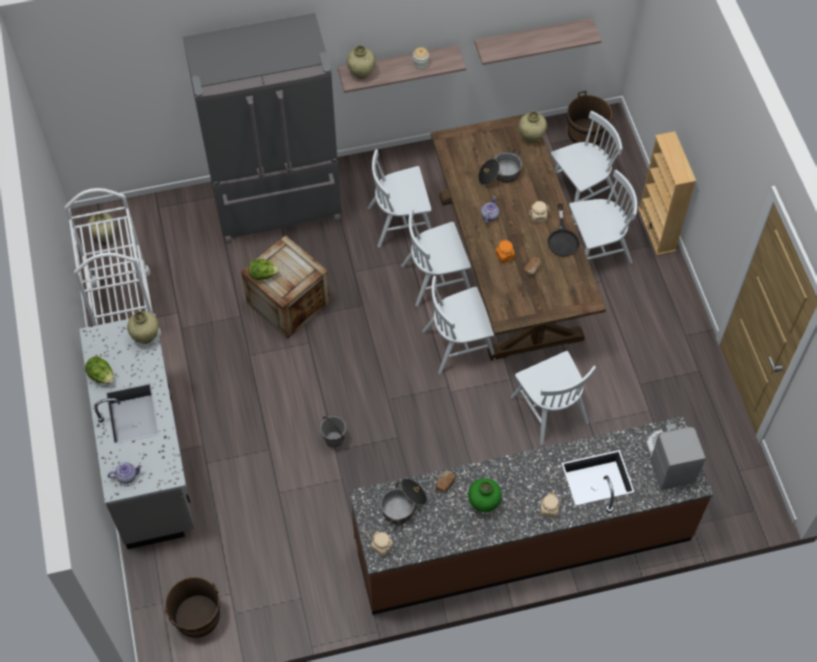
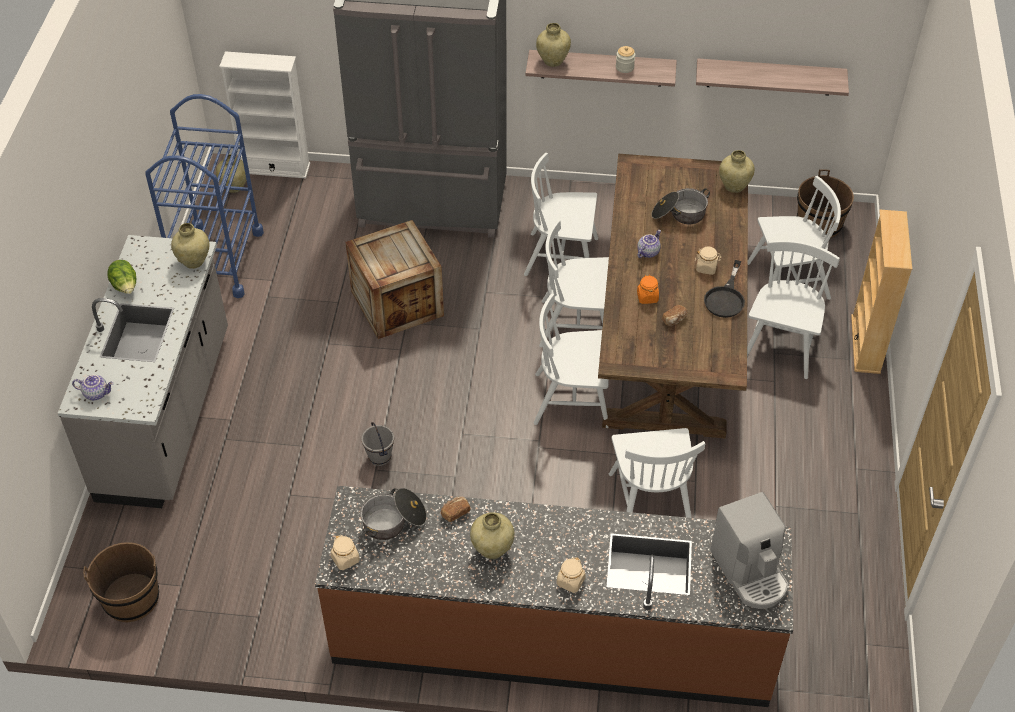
camera: 20 degrees right, 10 degrees down
white cart [64,188,161,337] -> blue cart [145,94,264,298]
lettuce [248,259,280,280] -> none
green vase [468,478,502,512] -> beige vase [470,512,514,559]
white chair [569,170,637,264] -> white chair turned 75 degrees counterclockwise [747,240,840,379]
coffee machine [645,423,706,490] -> coffee machine turned 150 degrees clockwise [710,492,788,609]
none -> white bookcase [219,51,310,178]

